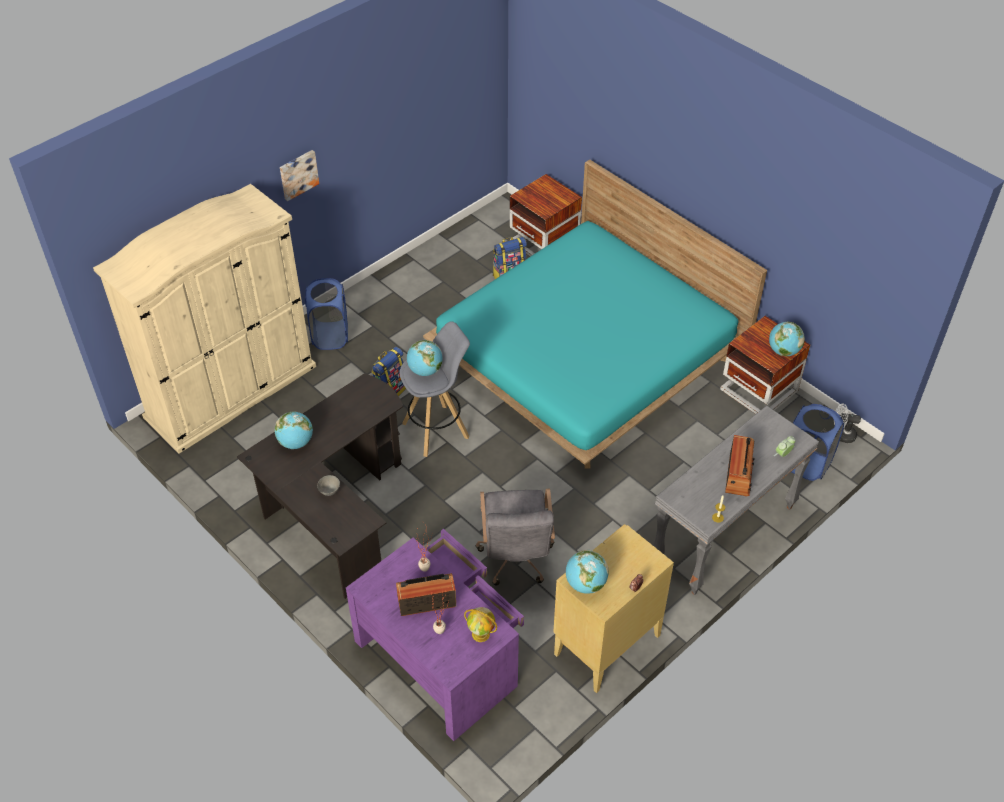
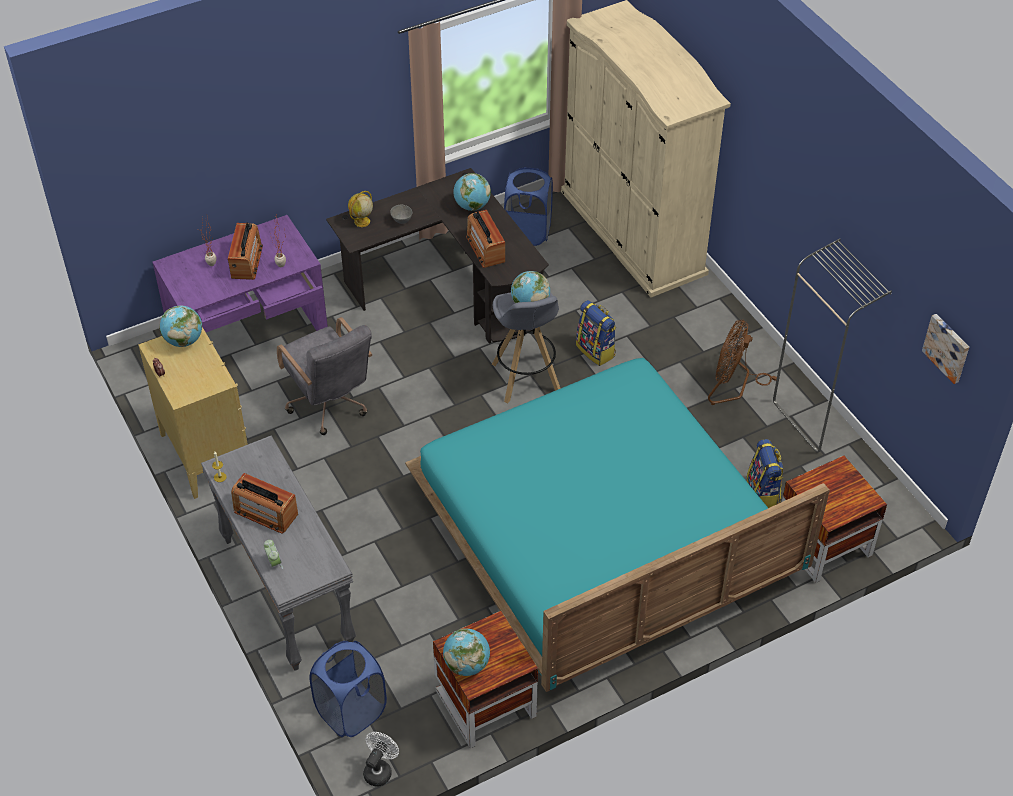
camera: 105 degrees right, 0 degrees up
picture [280,150,319,201] -> picture moved to [922,314,969,384]
blue laundry basket [305,278,348,350] -> blue laundry basket moved to [504,167,553,246]
globe [464,607,497,642] -> globe moved to [348,191,373,227]
grey office chair [476,489,555,586] -> grey office chair turned 135 degrees counterclockwise [277,317,372,435]
none -> radio [466,210,505,268]
none -> brown fan [708,319,777,405]
none -> grey clothes rack [773,238,892,453]

